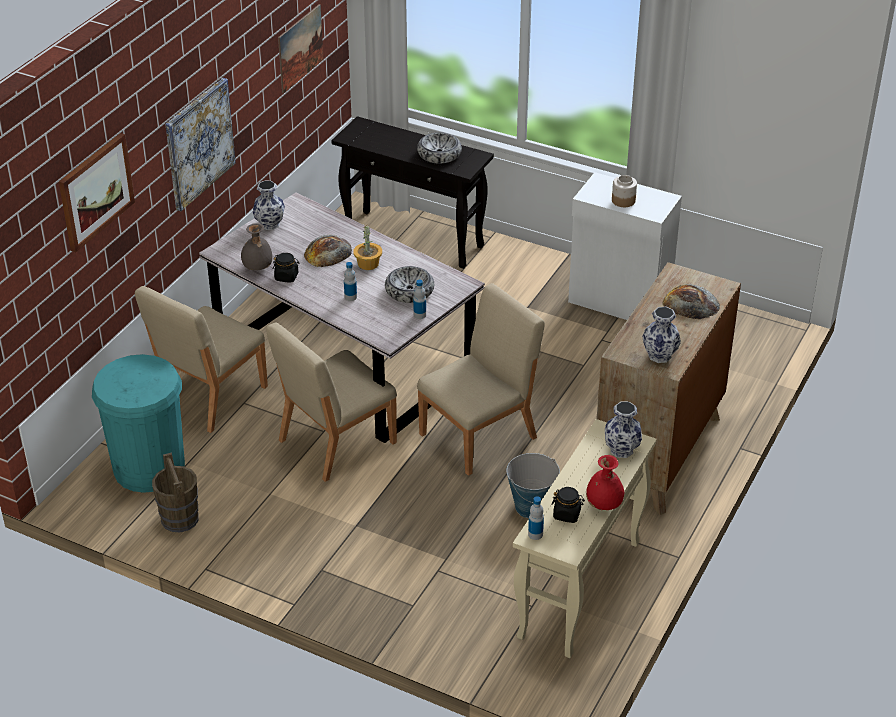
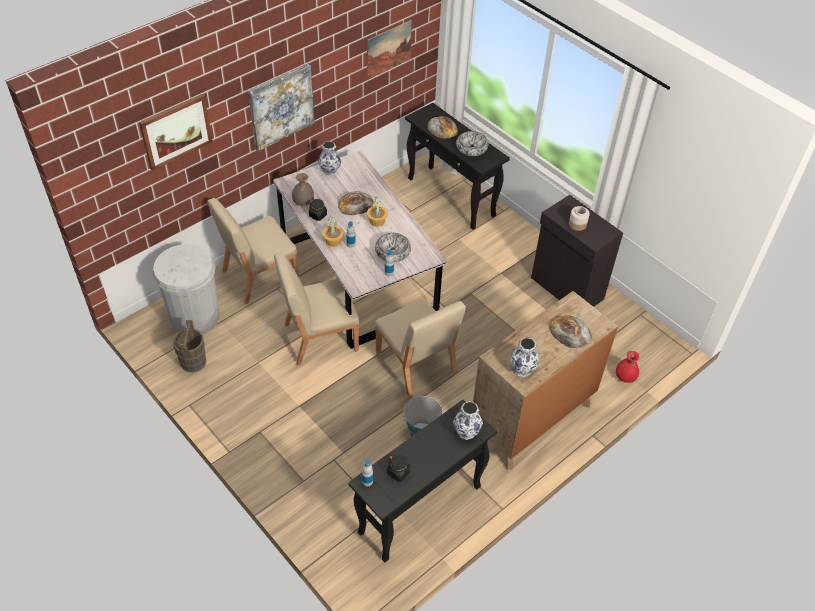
camera: 20 degrees right, 10 degrees up
turquoise trash can [92,354,185,493] -> white trash can [152,244,219,334]
beige chair [417,283,545,476] -> beige chair turned 75 degrees clockwise [375,298,466,397]
beige console table [513,419,657,658] -> black console table [348,400,497,562]
white cabinet [568,172,682,320] -> black cabinet [531,195,623,307]
red vase [586,455,625,510] -> red vase moved to [615,351,639,383]
none -> potted plant [322,216,344,247]
none -> bread [427,116,458,139]

